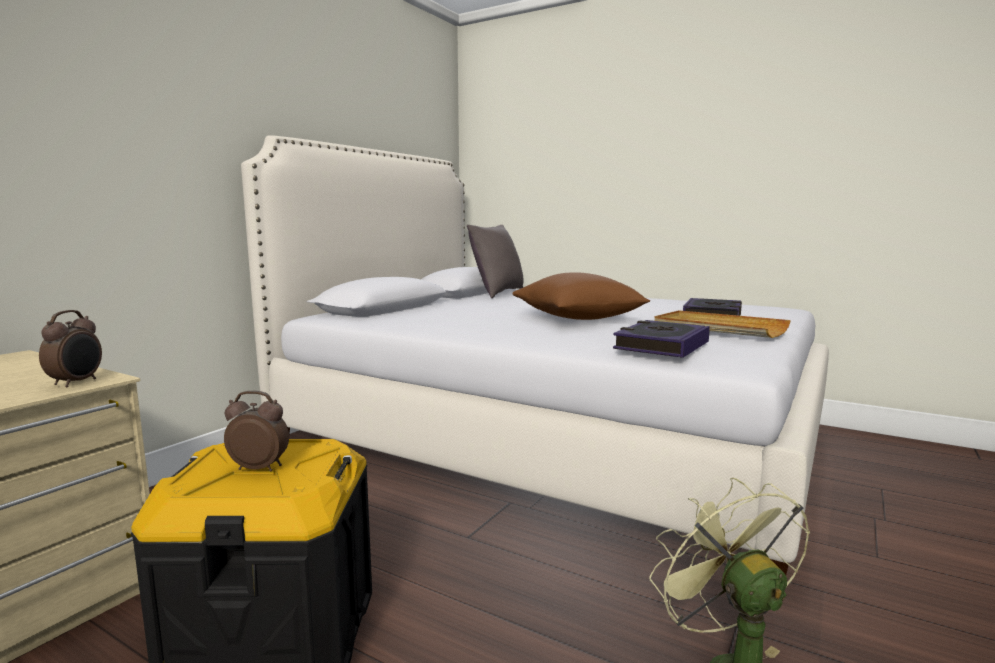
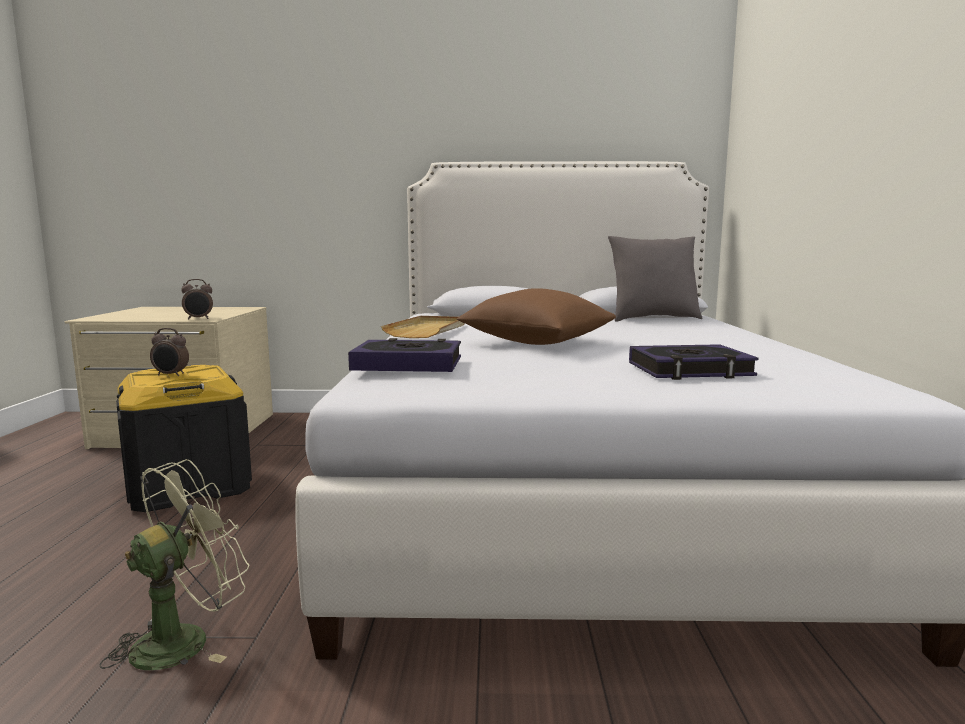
camera: 60 degrees right, 0 degrees up
alarm clock [224,391,289,471] -> alarm clock turned 120 degrees clockwise [150,328,189,376]
beige tray [654,310,791,338] -> beige tray moved to [381,316,465,338]

